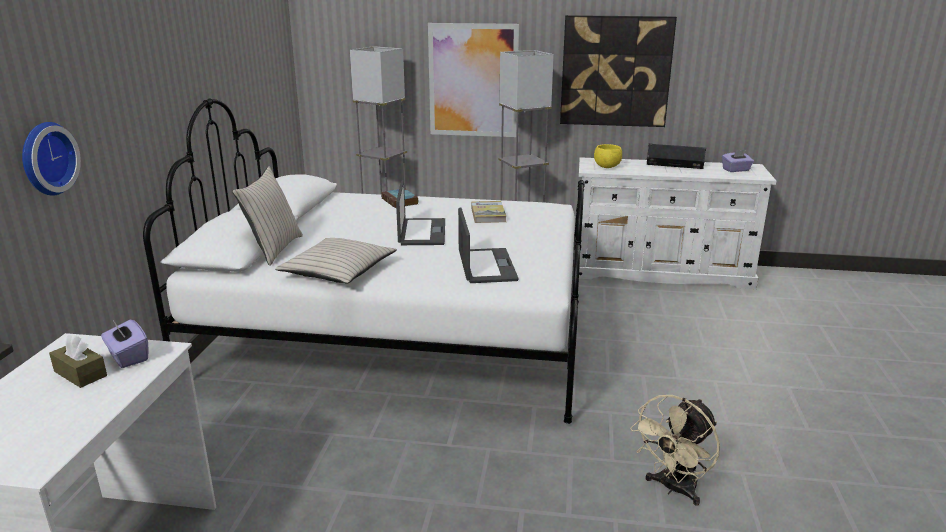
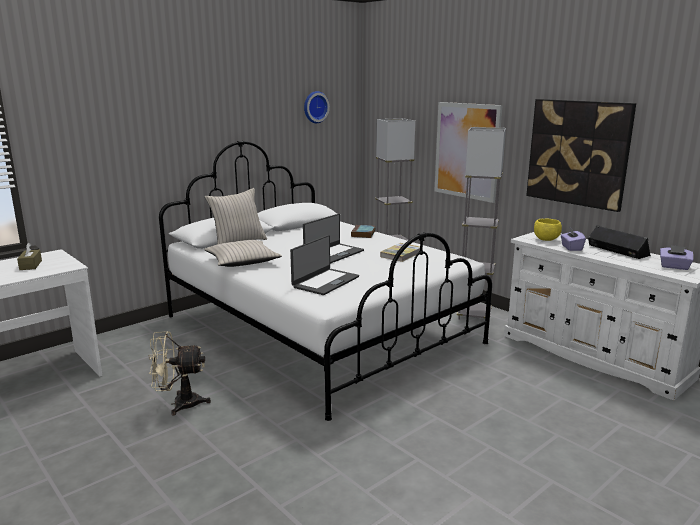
camera: 40 degrees right, 5 degrees down
wall clock [22,122,81,196] -> wall clock moved to [304,91,330,123]
purple tissue box [101,320,149,368] -> purple tissue box moved to [561,228,586,251]
beige fan [630,395,720,506] -> beige fan moved to [148,331,211,416]

